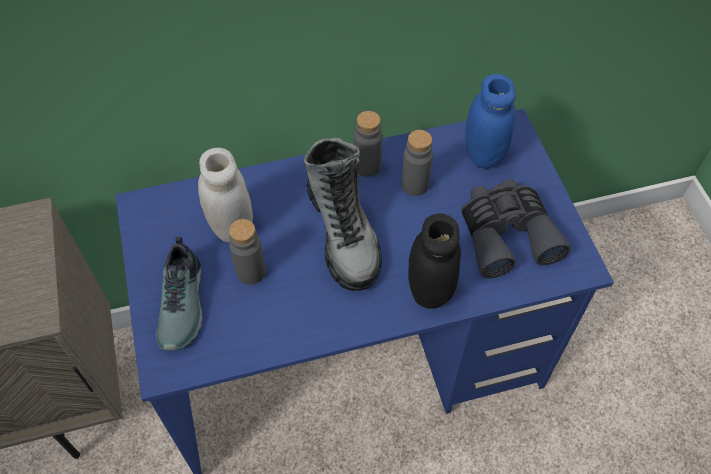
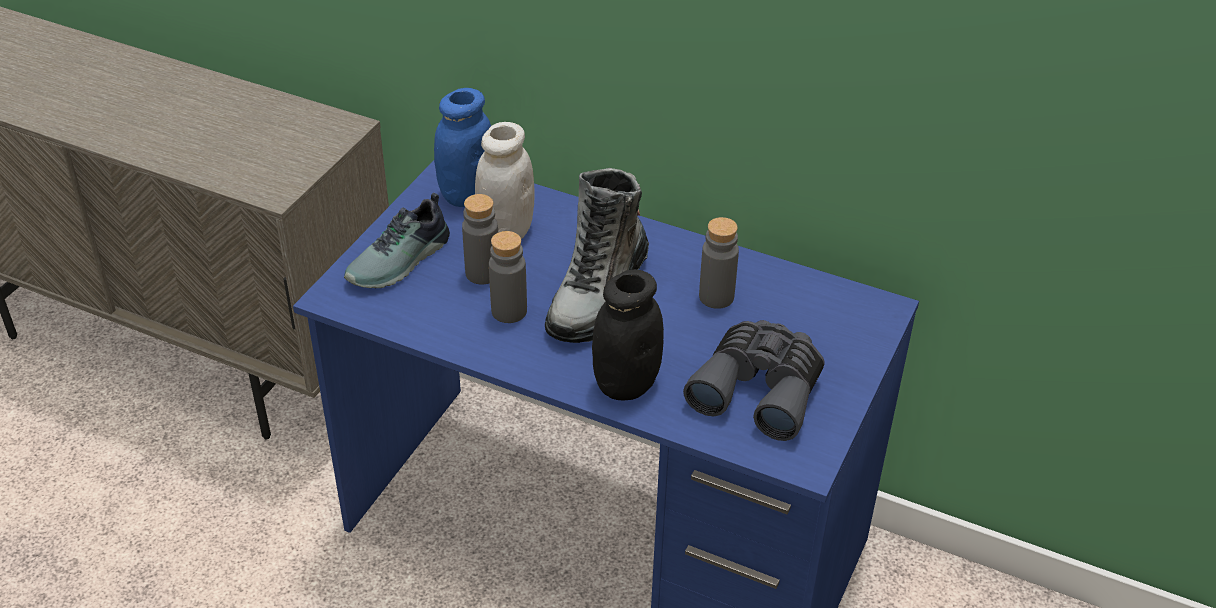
camera: 40 degrees right, 15 degrees down
grey bottle [354,111,383,177] -> grey bottle moved to [489,231,527,323]
blue jar [465,74,516,169] -> blue jar moved to [434,88,491,207]

